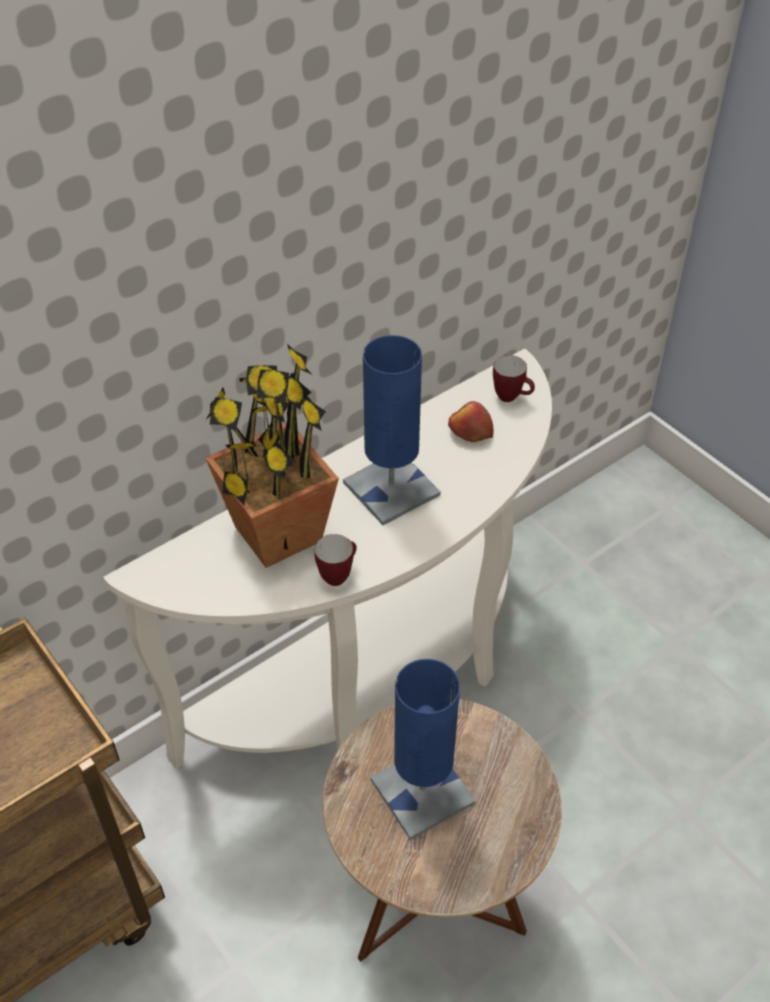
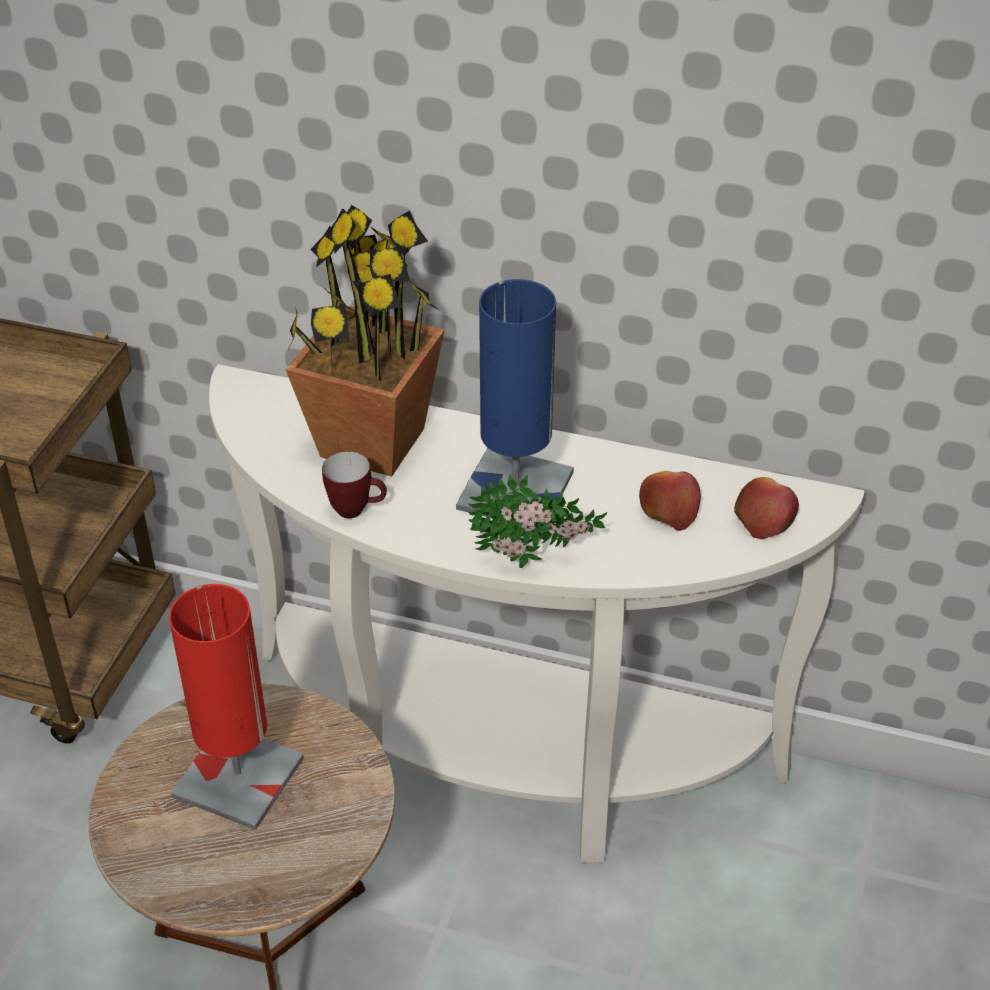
camera: 55 degrees right, 5 degrees down
blue table lamp [370,659,475,840] -> red table lamp [169,584,304,830]
mug [493,355,535,402] -> apple [734,477,799,539]
none -> potted plant [468,474,607,568]

